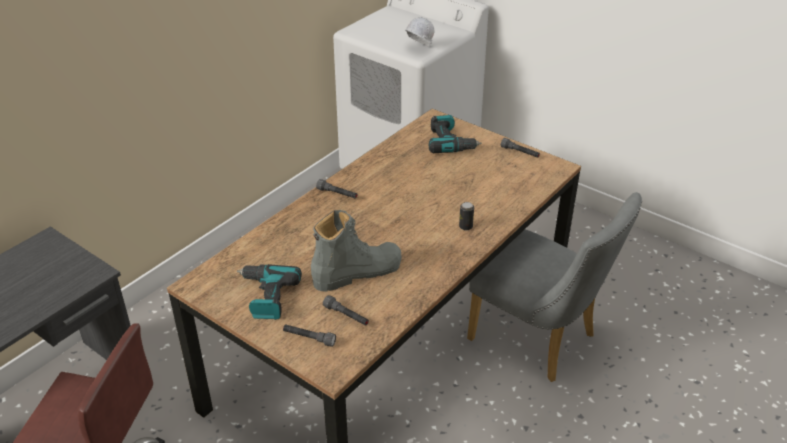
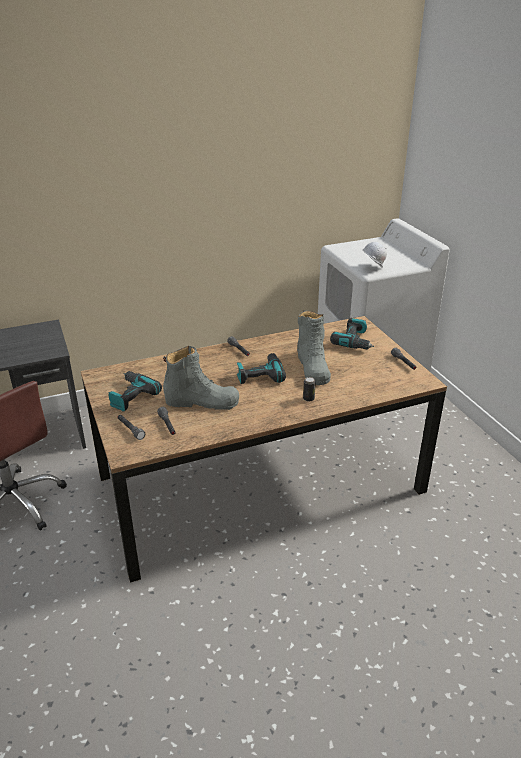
camera: 30 degrees right, 5 degrees down
grey chair [467,192,642,382] -> none
none -> power drill [237,353,286,384]
none -> grey boot [297,310,331,385]

